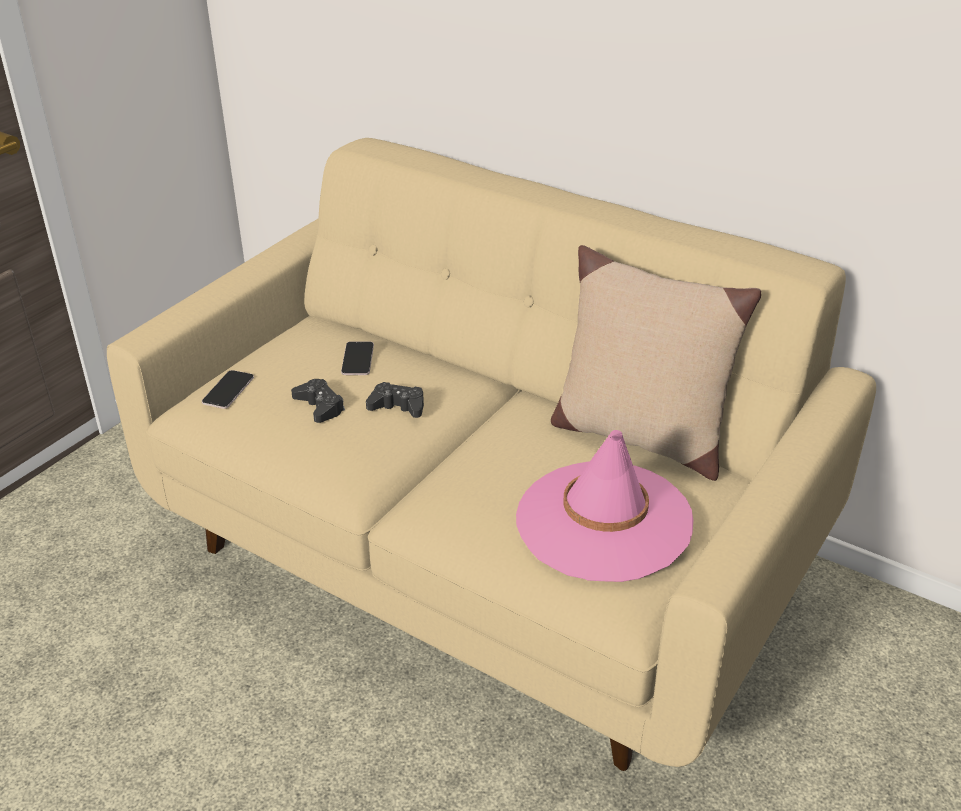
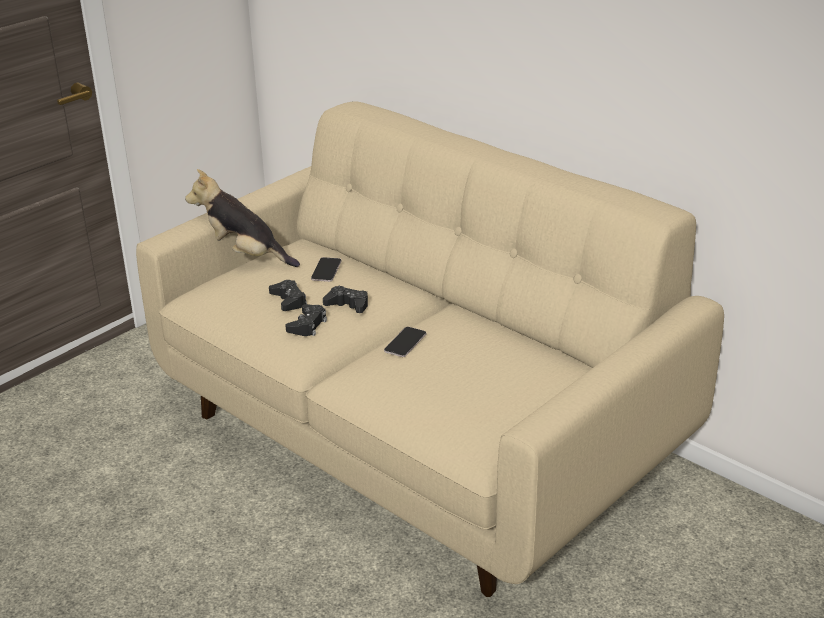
camera: 10 degrees right, 5 degrees down
phone [202,370,254,409] -> phone moved to [384,327,426,357]
pink hat [516,430,693,582] -> none
beige pillow [551,245,761,481] -> none
none -> plush toy [185,169,300,267]
none -> black game controller [285,304,327,336]

